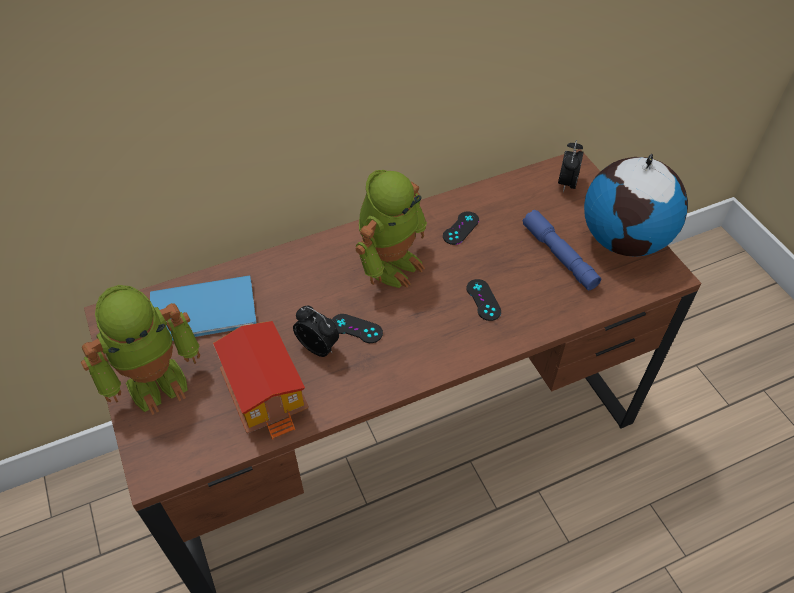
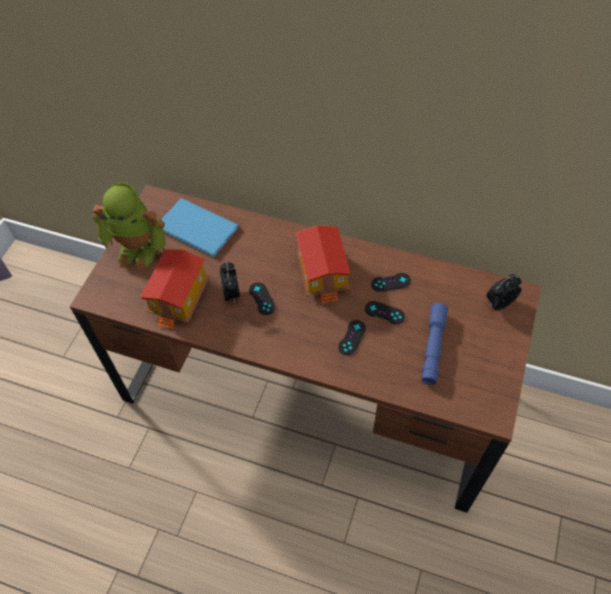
camera: 45 degrees right, 5 degrees up
toy robot [356,170,427,288] -> toy house [296,225,351,304]
globe [584,154,688,257] -> none
none -> black game controller [365,301,405,324]

